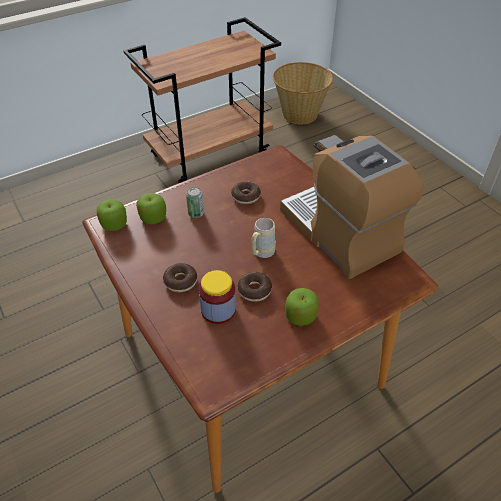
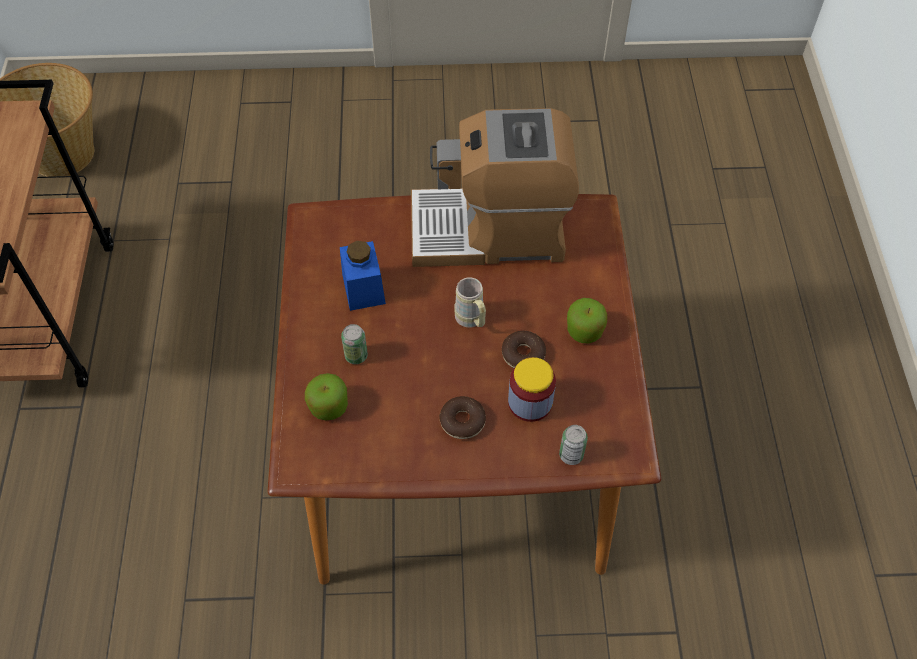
camera: 60 degrees left, 10 degrees up
apple [97,199,127,231] -> none
donut [231,181,261,204] -> blue jar [340,241,386,311]
none -> can [559,425,588,465]

